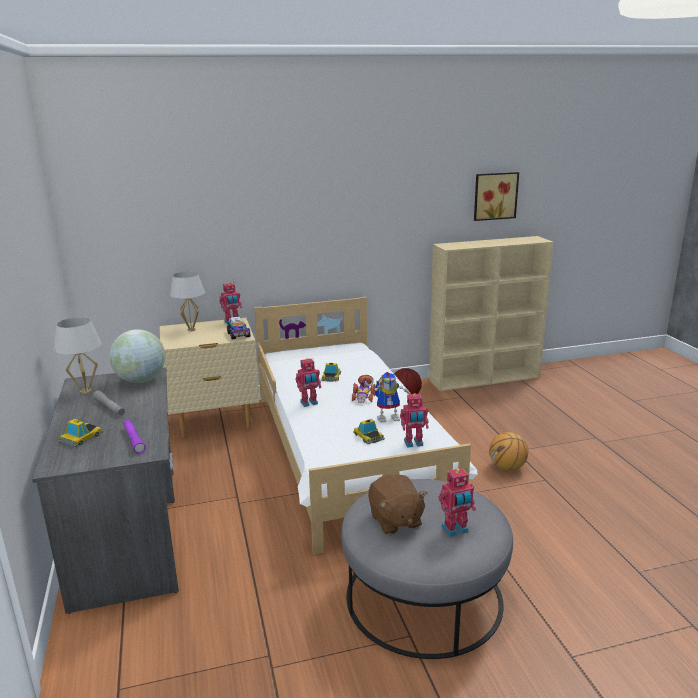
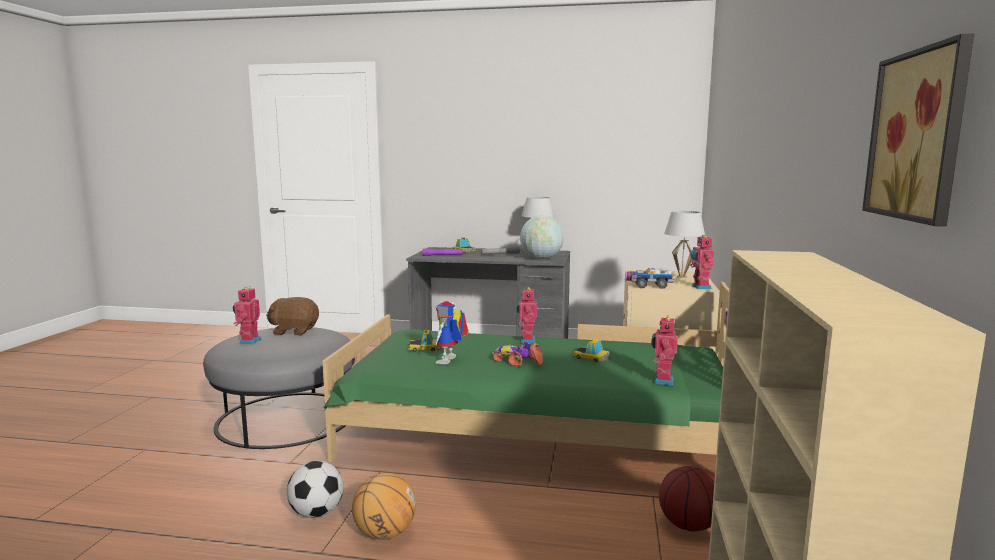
camera: 115 degrees right, 10 degrees down
white bed [254,297,478,555] -> green bed [322,282,729,462]
toy robot [400,393,428,448] -> toy robot moved to [651,315,678,386]
none -> football [287,461,344,518]

